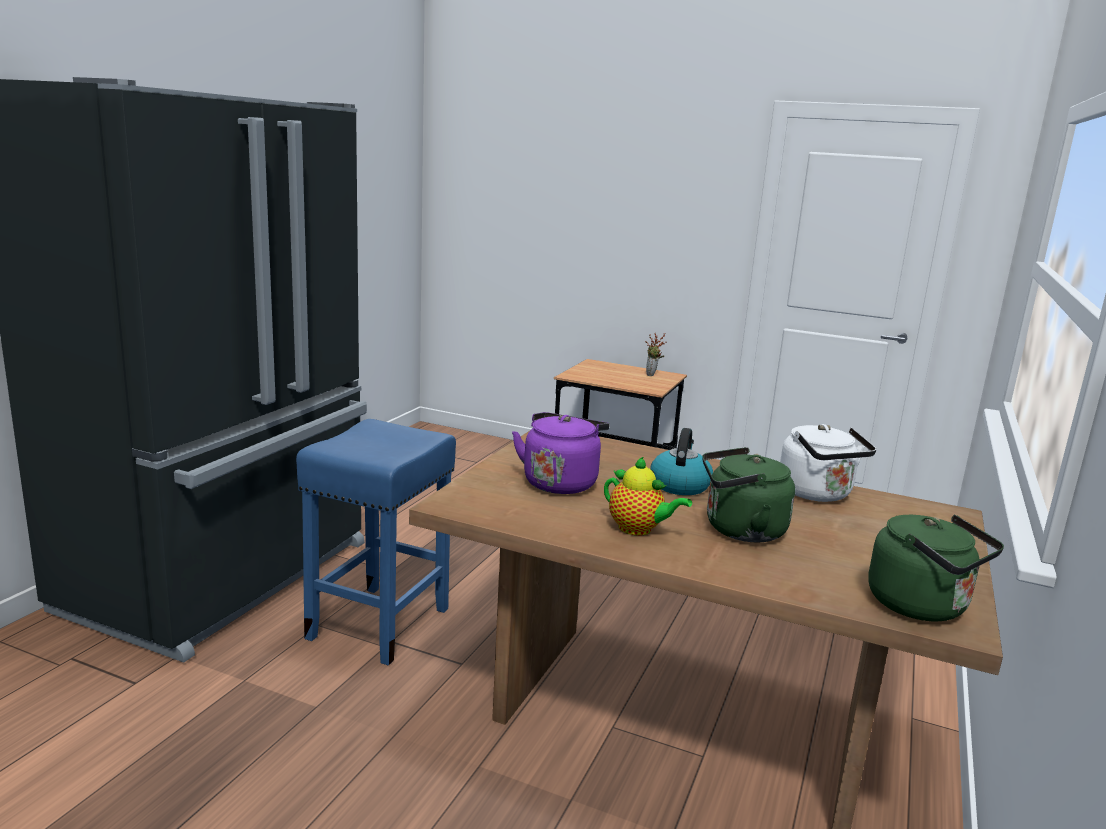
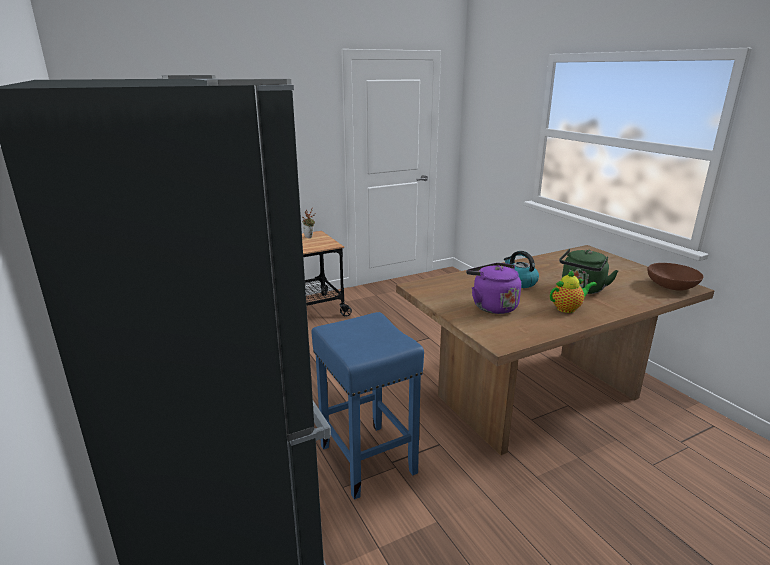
camera: 50 degrees left, 5 degrees up
white kettle [780,424,877,502] -> none
green kettle [868,515,1004,622] -> brown bowl [647,263,704,291]

